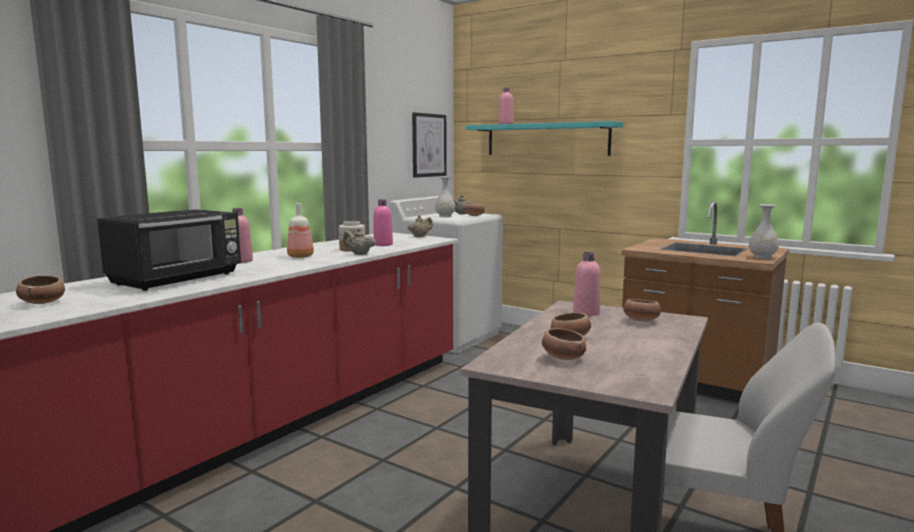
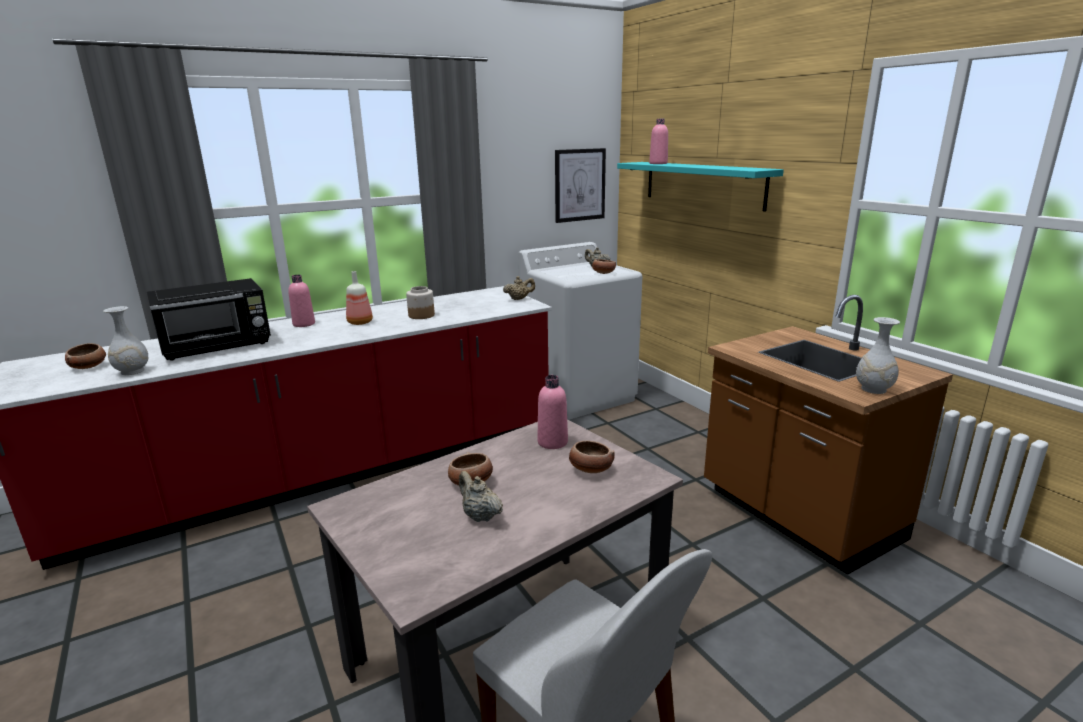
camera: 25 degrees right, 10 degrees up
beige teapot [343,228,376,255] -> beige teapot moved to [459,471,503,522]
pink bottle [373,199,393,246] -> none
white vase [435,177,455,217] -> white vase moved to [103,306,149,375]
bowl [542,328,586,360] -> none

